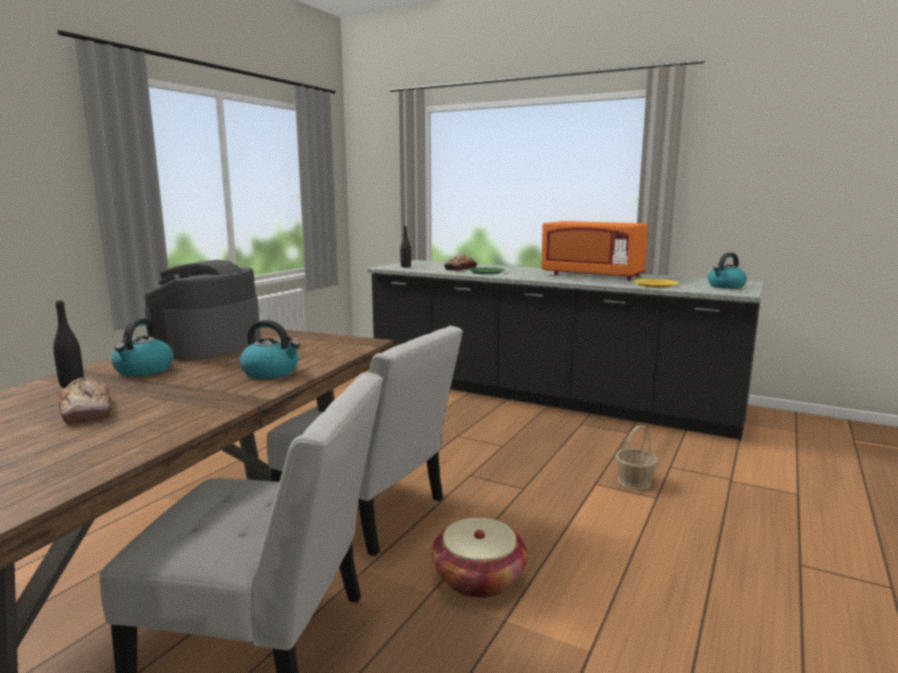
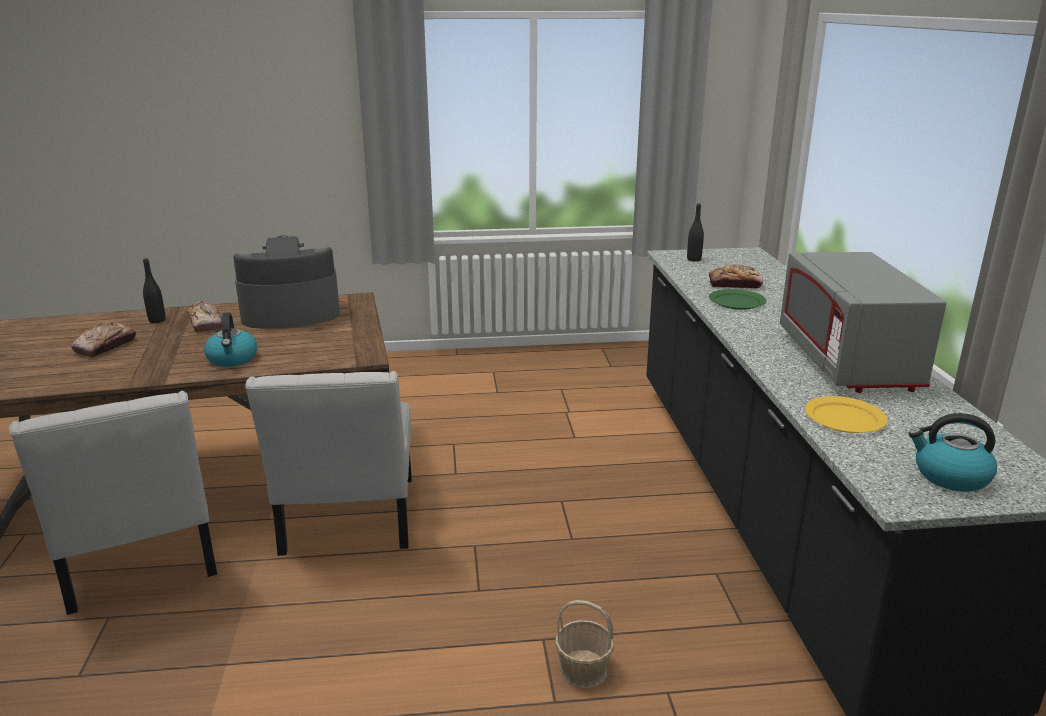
camera: 55 degrees right, 10 degrees up
kettle [111,318,174,376] -> bread [187,301,222,332]
basket [431,518,528,598] -> none
orange microwave [541,221,648,280] -> grey microwave [780,252,946,393]

